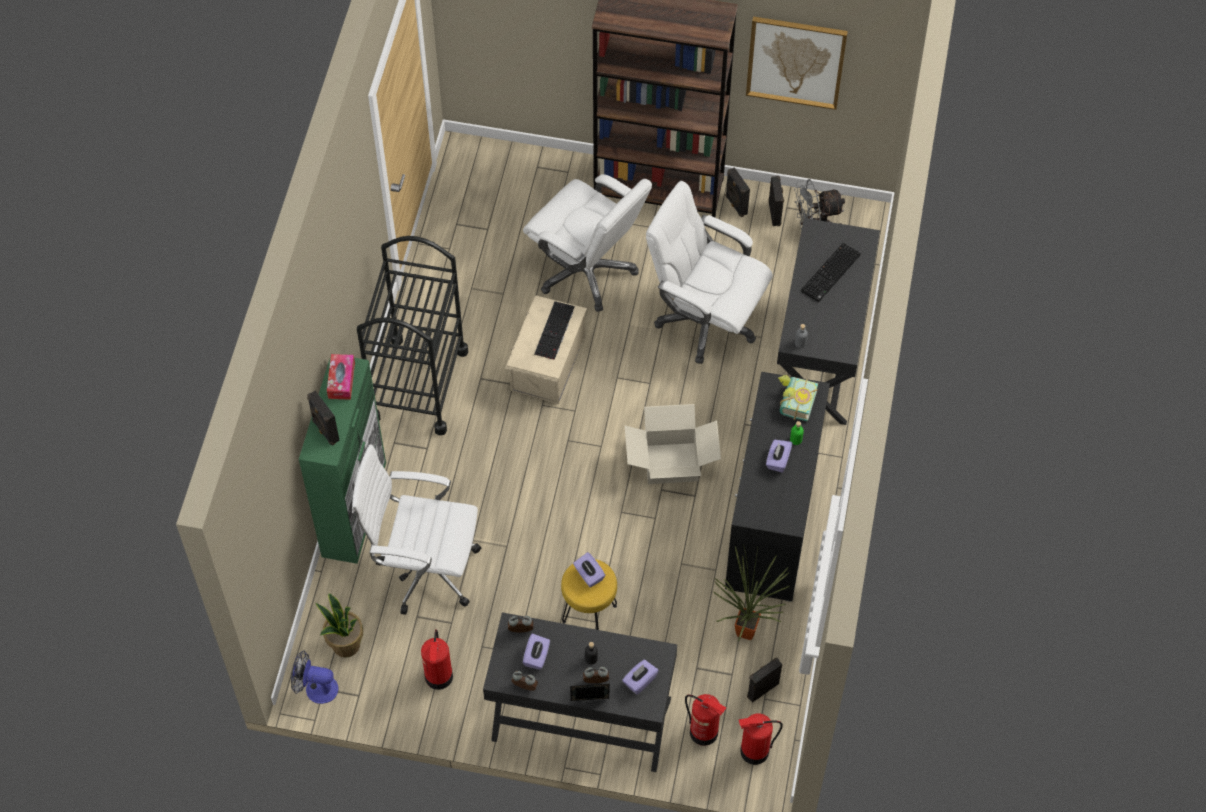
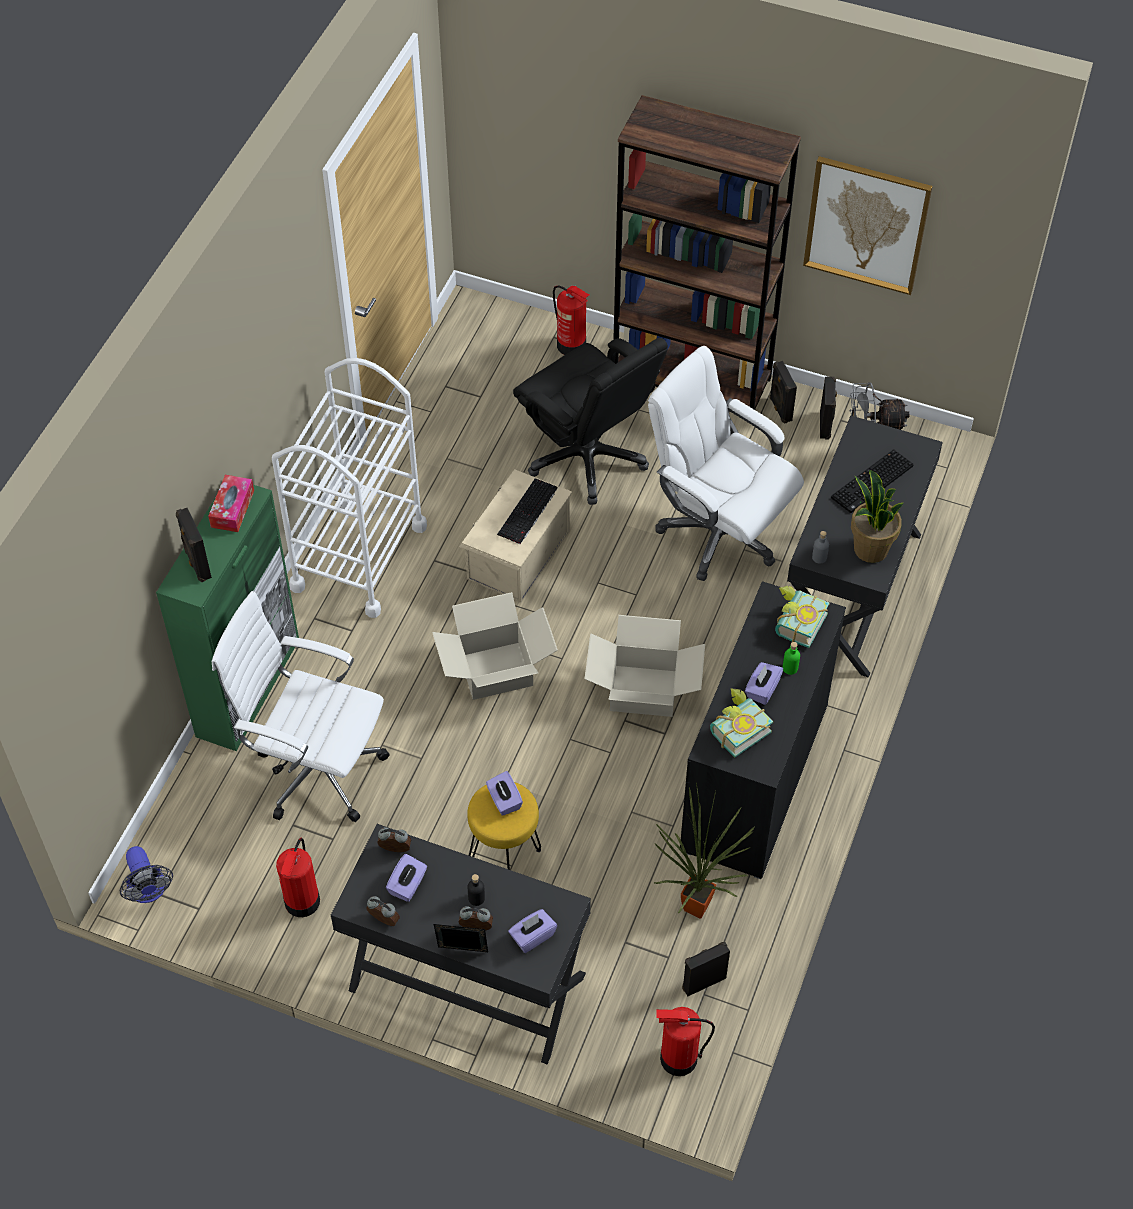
camera: 10 degrees right, 5 degrees down
fan [291,650,338,704] -> fan turned 135 degrees counterclockwise [119,846,173,903]
potted plant [315,593,363,658] -> potted plant moved to [851,470,904,563]
black cart [357,236,468,435] -> white cart [272,358,427,618]
white office chair [523,174,652,312] -> black office chair [513,338,668,505]
fire extinguisher [685,694,726,746] -> fire extinguisher moved to [553,285,589,355]
none -> cardboard box [432,592,558,700]
none -> book [710,689,773,757]

